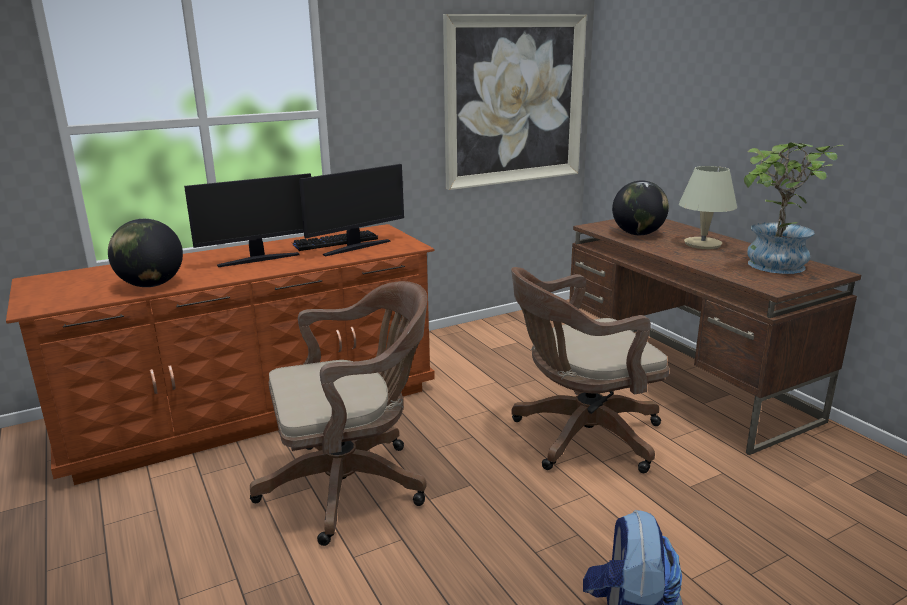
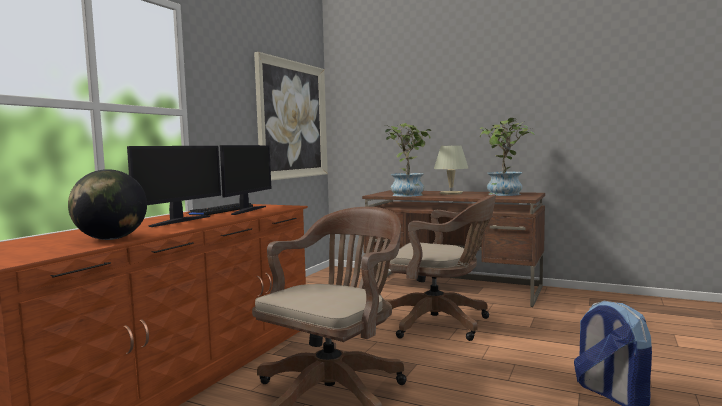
camera: 35 degrees left, 15 degrees down
brown office chair [511,267,669,473] -> brown office chair turned 105 degrees counterclockwise [386,194,496,341]
globe [612,180,669,235] -> potted plant [384,123,431,197]

